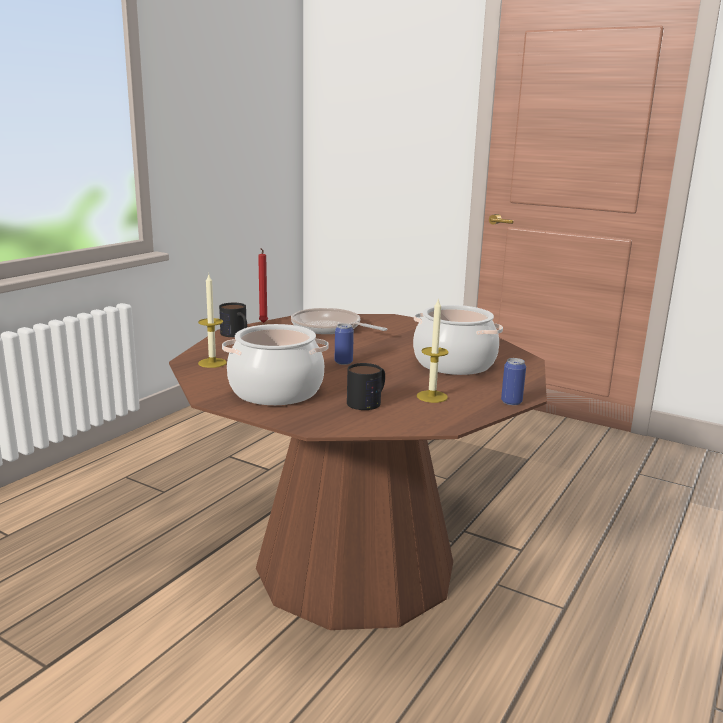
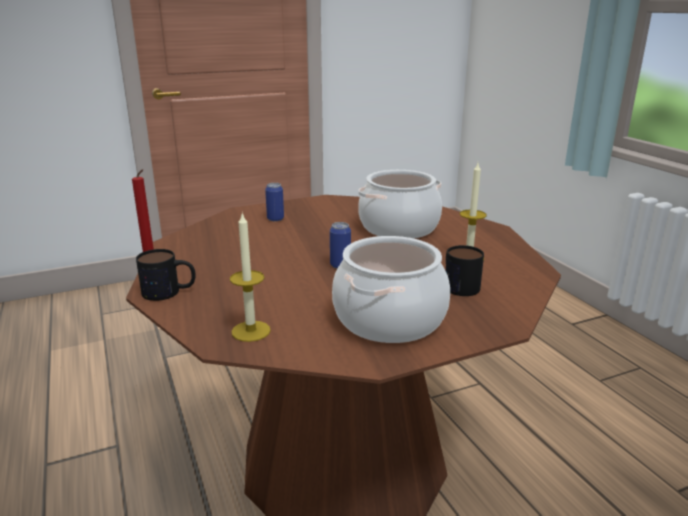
camera: 55 degrees left, 5 degrees up
frying pan [291,308,387,334] -> none
can [501,358,526,405] -> can moved to [265,183,284,221]

